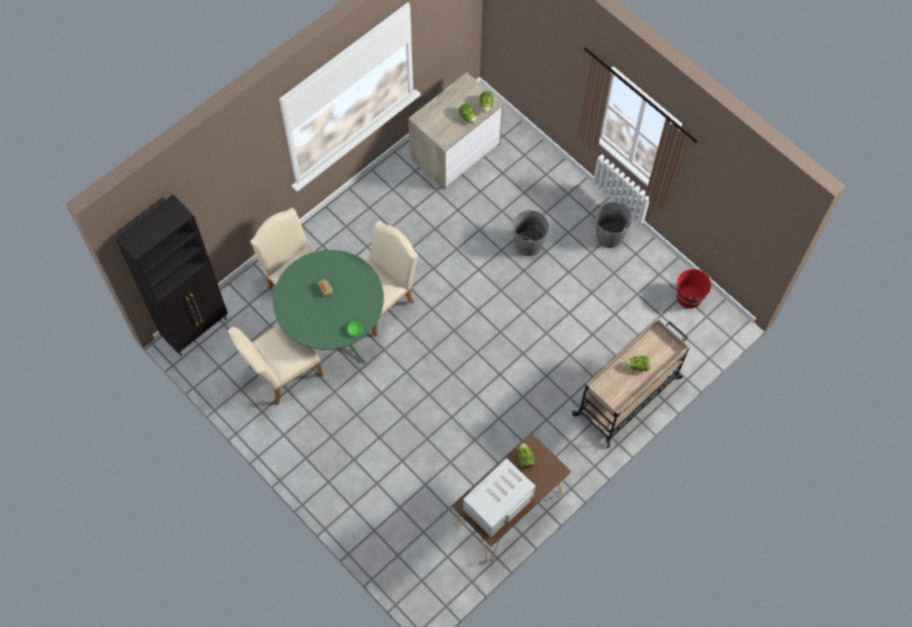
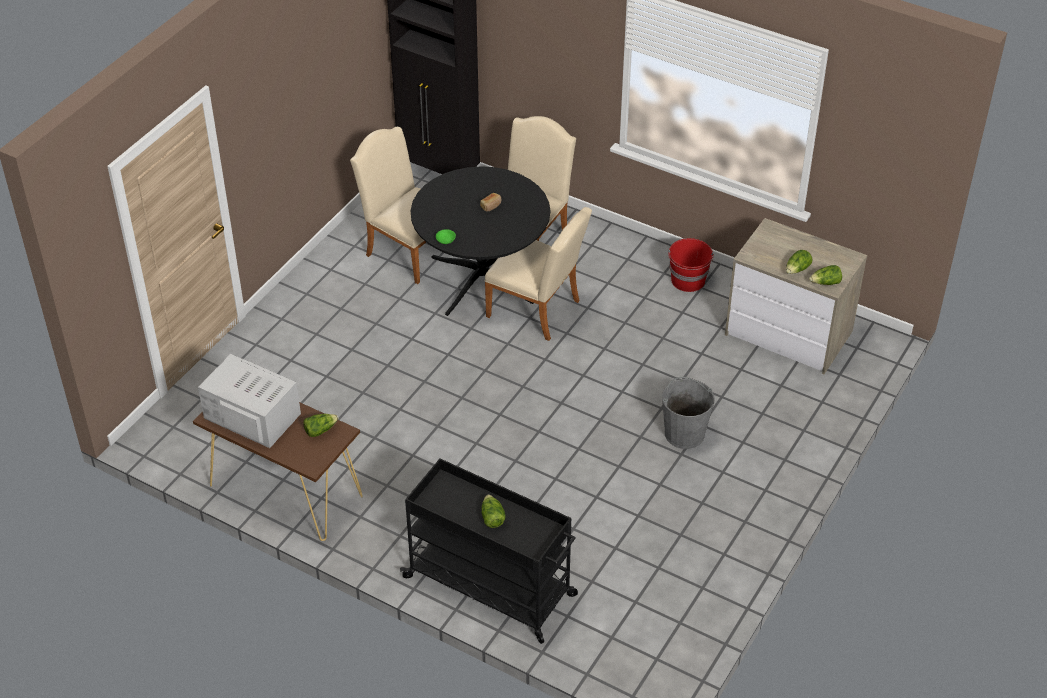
camera: 75 degrees right, 20 degrees down
green dining table [273,250,384,364] -> black dining table [411,166,550,316]
beige cart [572,319,690,448] -> black cart [400,458,578,644]
grey bucket [596,202,632,248] -> none
red bucket [676,269,713,309] -> red bucket moved to [668,238,714,292]

